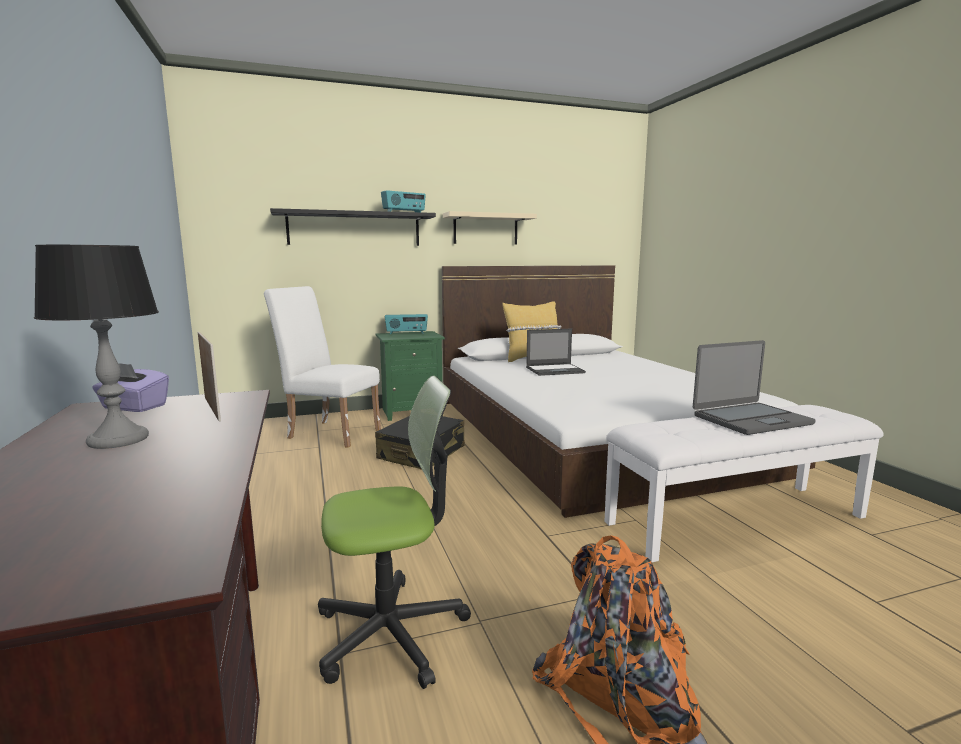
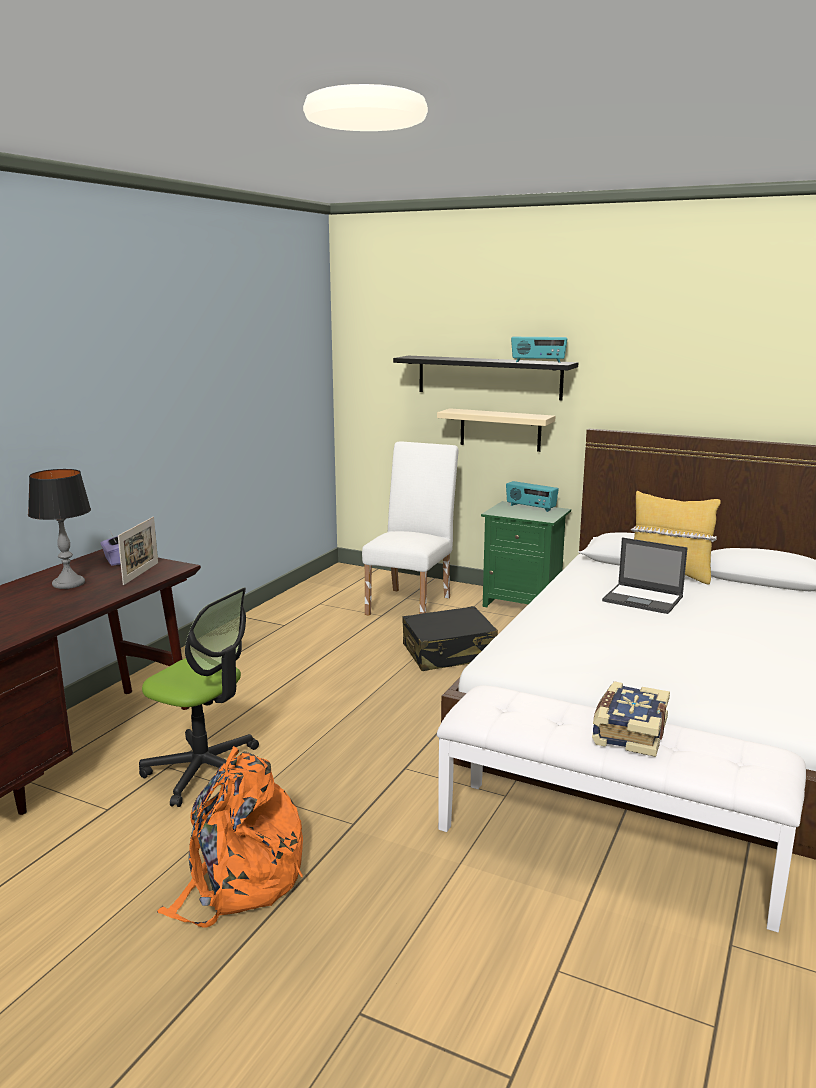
camera: 45 degrees right, 5 degrees up
white chair [264,286,381,448] -> white chair turned 45 degrees clockwise [362,441,459,616]
beige shelf [443,211,537,244] -> beige shelf moved to [437,408,555,452]
laptop [693,340,816,435] -> book [592,681,670,757]

